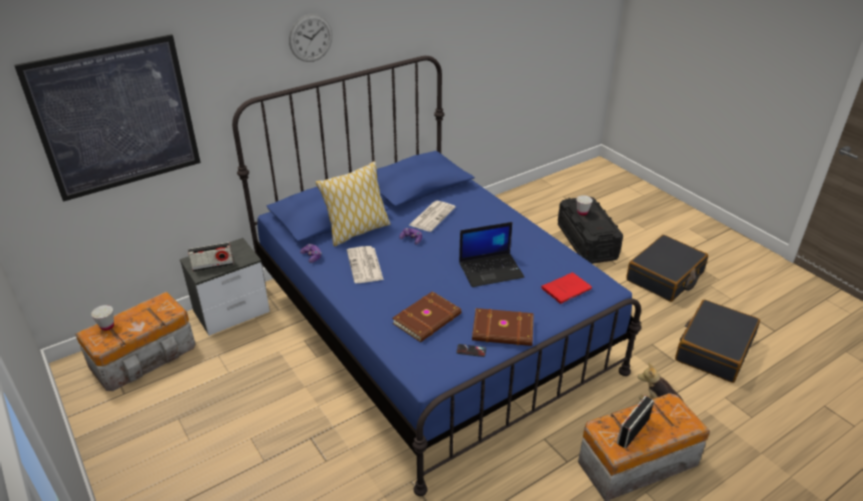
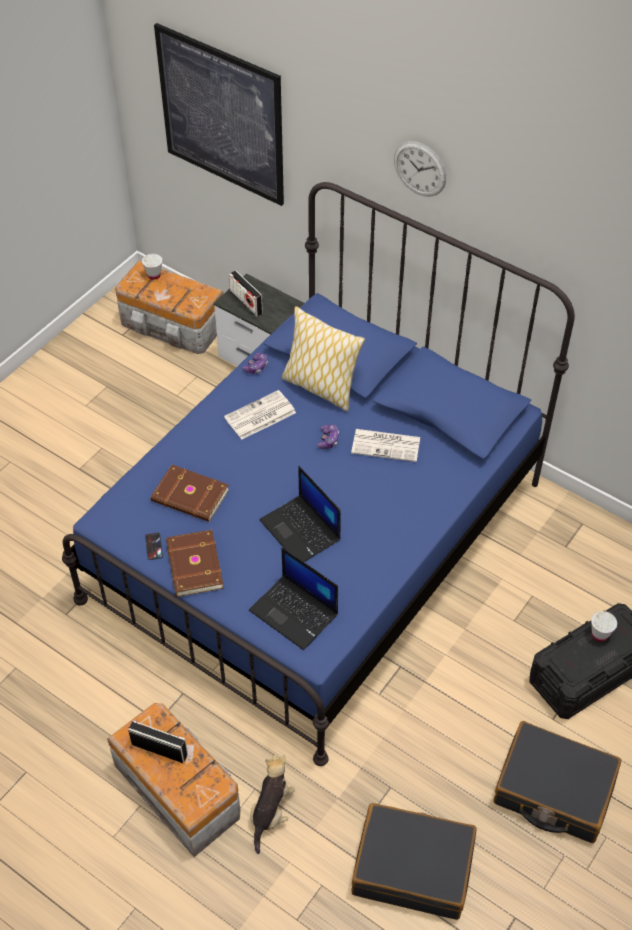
camera: 70 degrees right, 15 degrees up
red book [541,272,592,304] -> laptop [249,547,338,650]

